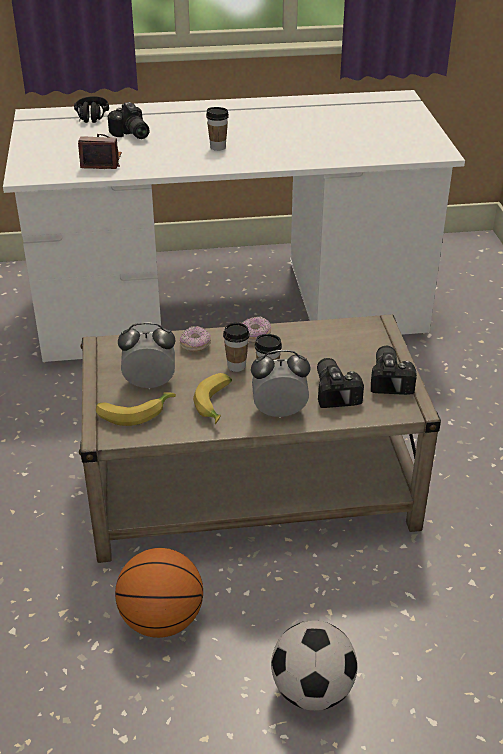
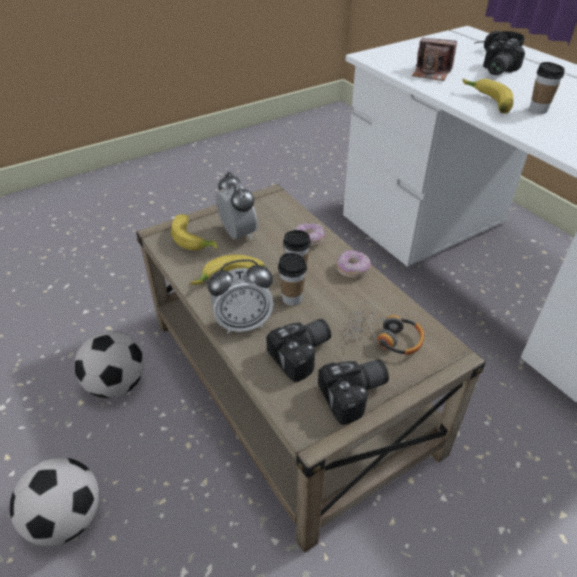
camera: 65 degrees right, 5 degrees up
camera [78,134,122,169] -> camera turned 135 degrees clockwise [412,38,457,81]
basketball [115,548,203,638] -> football [74,331,144,398]
alarm clock [251,350,310,418] -> alarm clock turned 105 degrees clockwise [208,259,274,334]
none -> headphones [347,301,424,355]
none -> banana [463,78,513,113]

